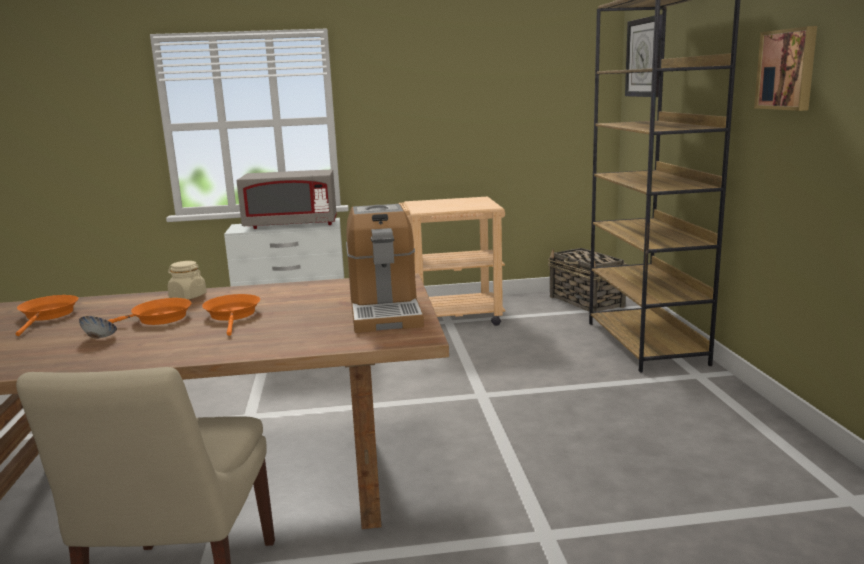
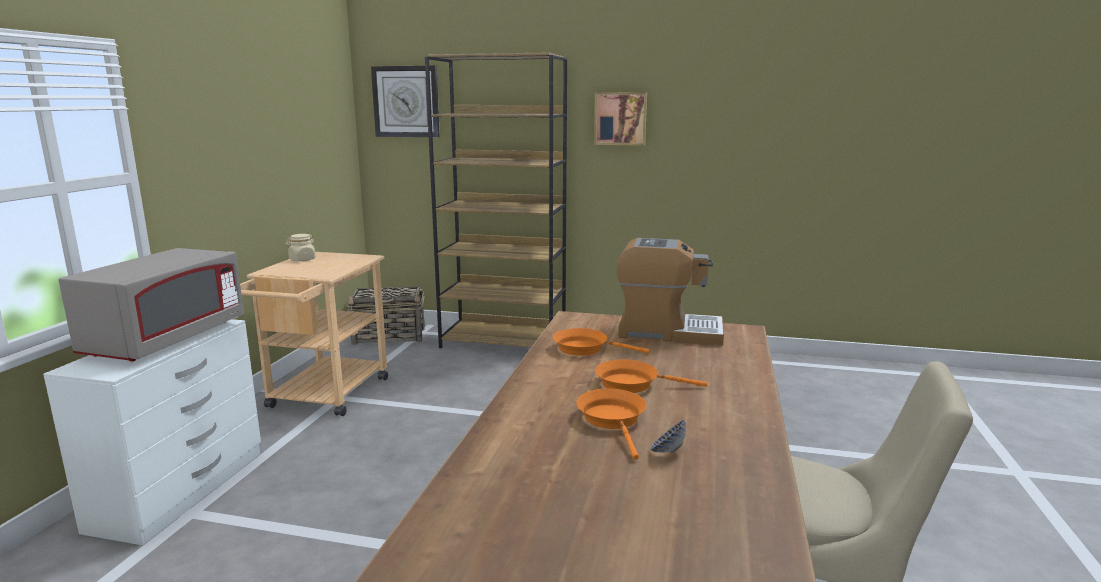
camera: 70 degrees left, 0 degrees up
orange frying pan [16,295,78,336] -> orange frying pan moved to [553,328,650,356]
beige jar [167,261,207,299] -> beige jar moved to [286,234,316,261]

